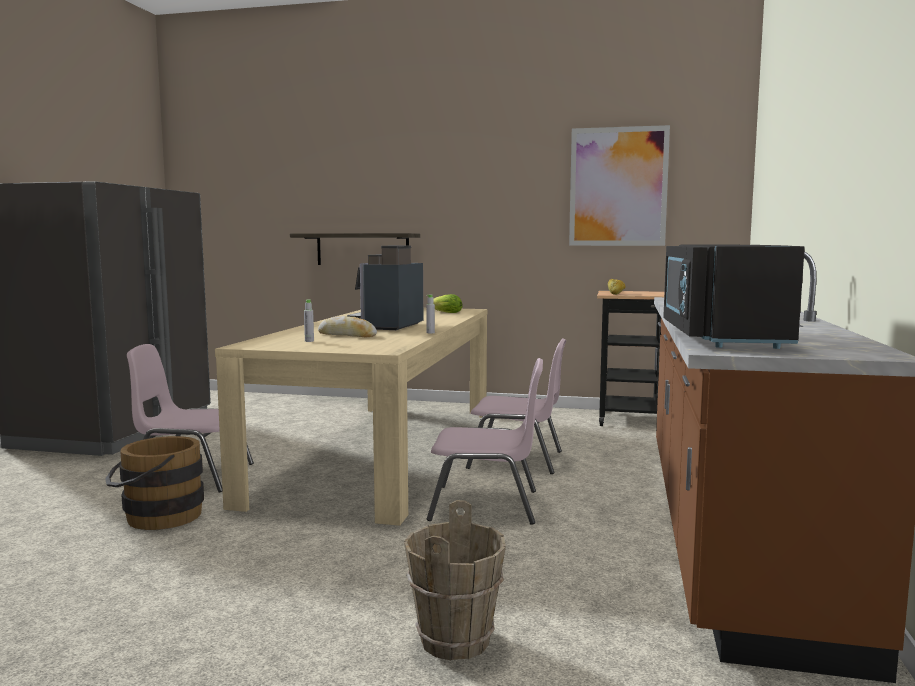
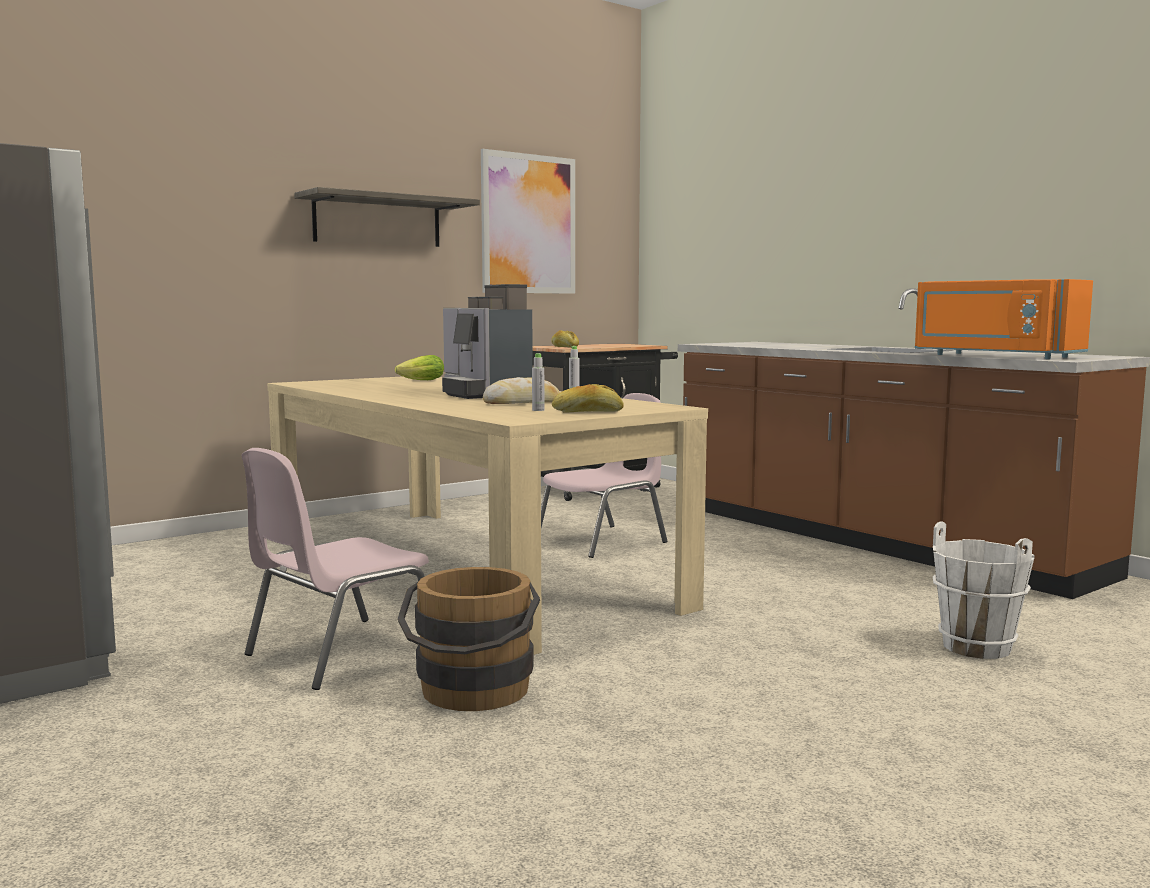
camera: 50 degrees left, 0 degrees up
shelf [290,233,420,265] -> shelf moved to [294,187,480,247]
brown bucket [404,500,506,660] -> white bucket [933,521,1035,659]
pink chair [427,358,543,525] -> none
black microwave [663,245,805,349] -> orange microwave [915,279,1093,359]
none -> bread [552,384,624,412]

